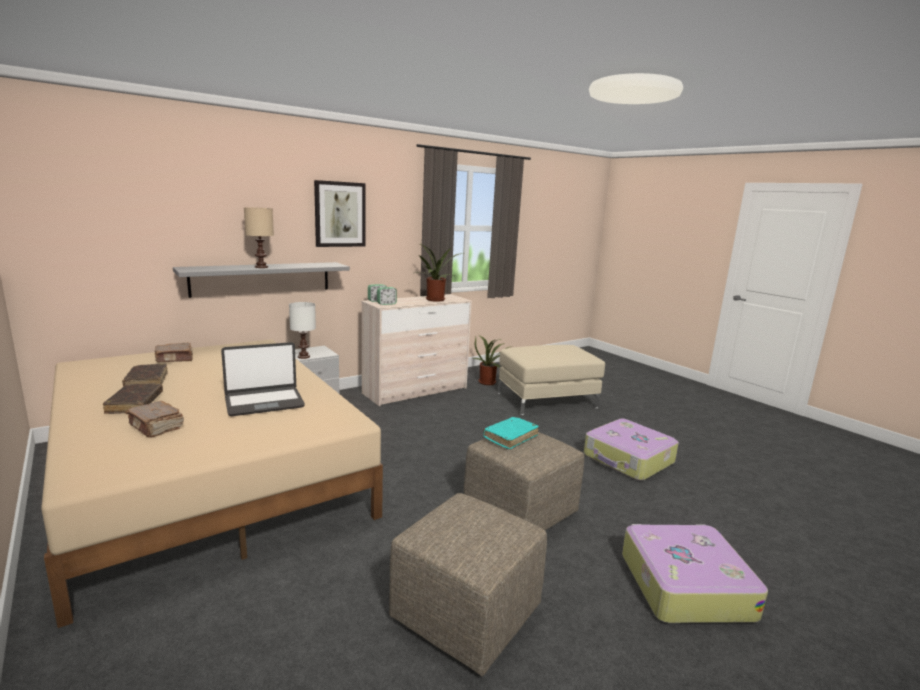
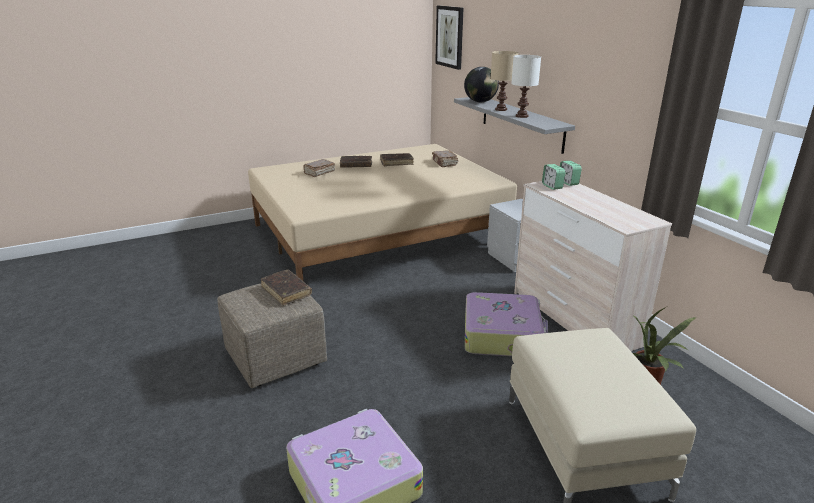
camera: 100 degrees right, 10 degrees up
laptop [221,342,305,416] -> none
white table lamp [289,302,316,359] -> white table lamp moved to [511,55,541,118]
picture [314,180,366,247] -> picture moved to [435,6,464,70]
beige ottoman [389,493,547,676] -> none
potted plant [415,245,464,302] -> none
turquoise book [483,417,539,449] -> brown book [261,270,312,306]
suitcase [622,524,768,623] -> suitcase moved to [465,292,548,356]
none -> globe [464,67,499,102]

